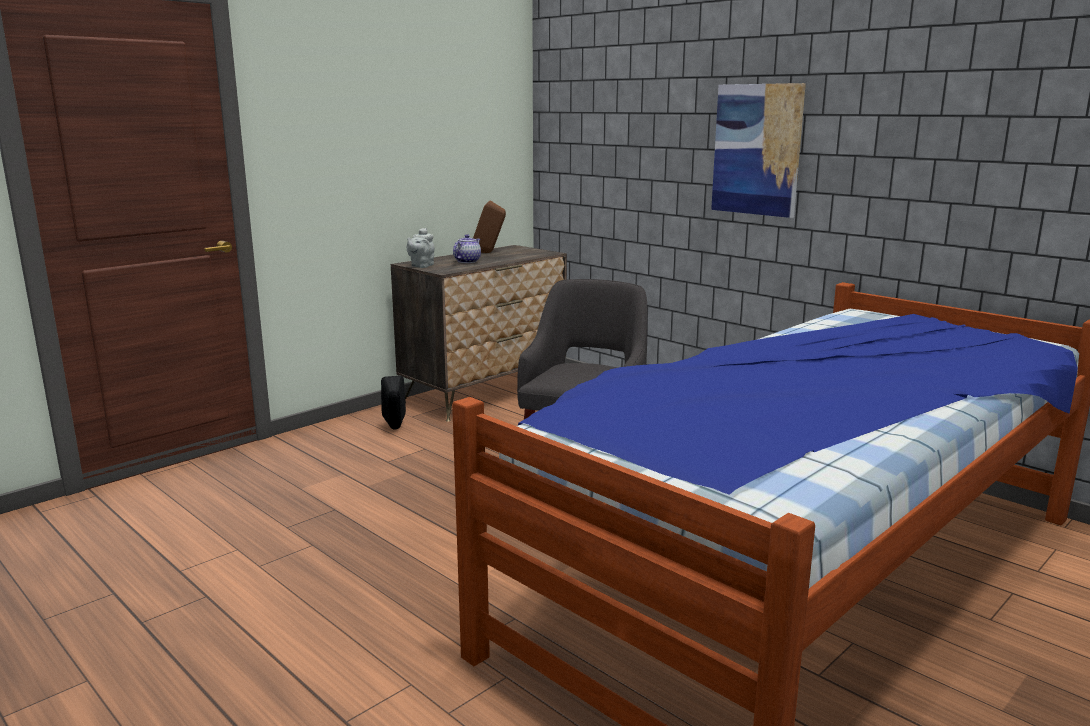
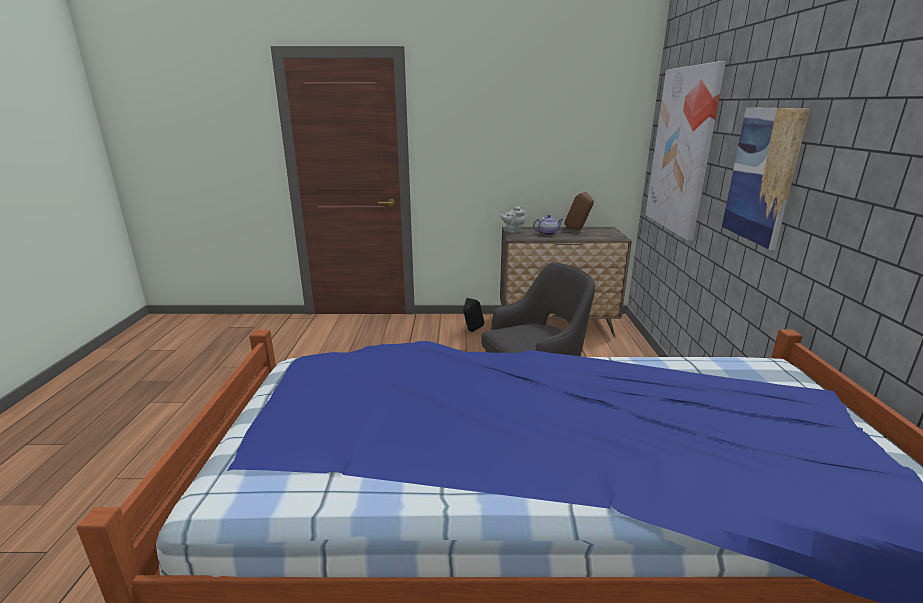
camera: 45 degrees right, 5 degrees up
none -> picture [645,61,726,241]

